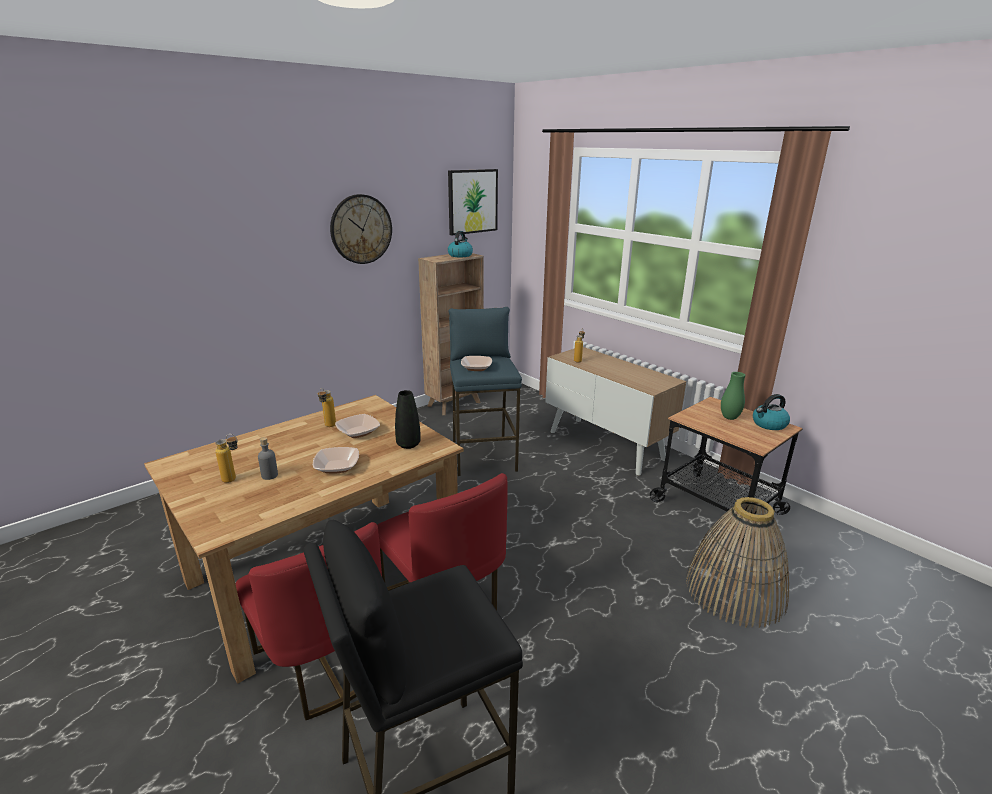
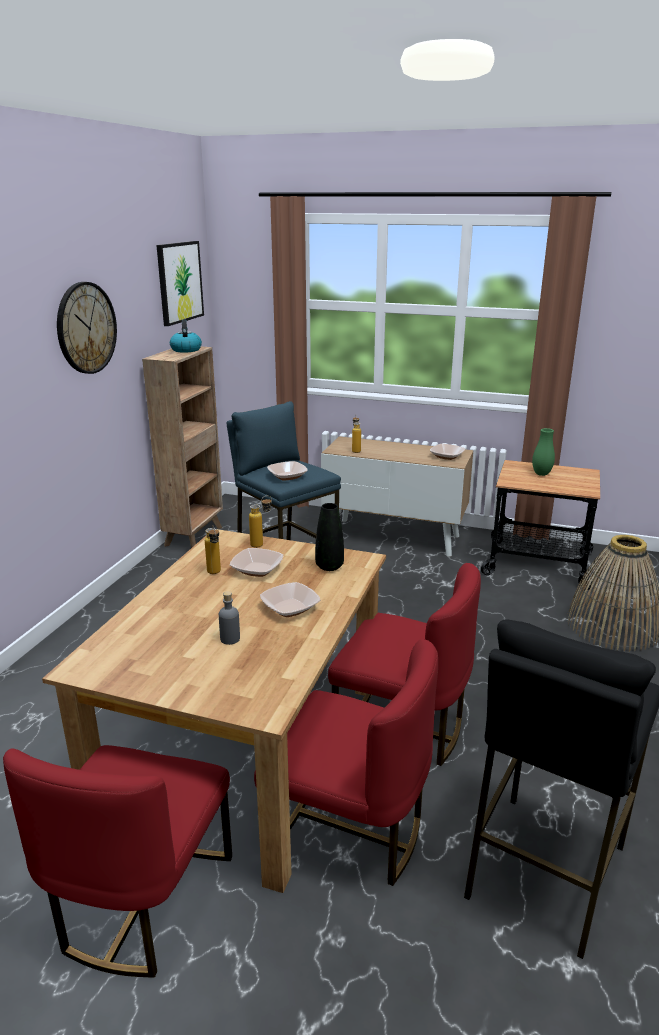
camera: 30 degrees left, 0 degrees up
bottle [215,434,238,483] -> bottle moved to [249,496,272,548]
kettle [753,394,790,430] -> none
none -> red chair [3,745,232,978]
none -> bowl [430,444,465,460]

